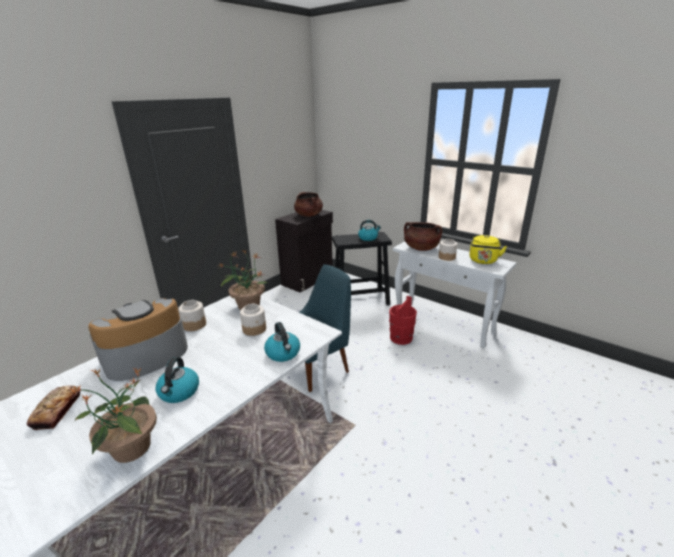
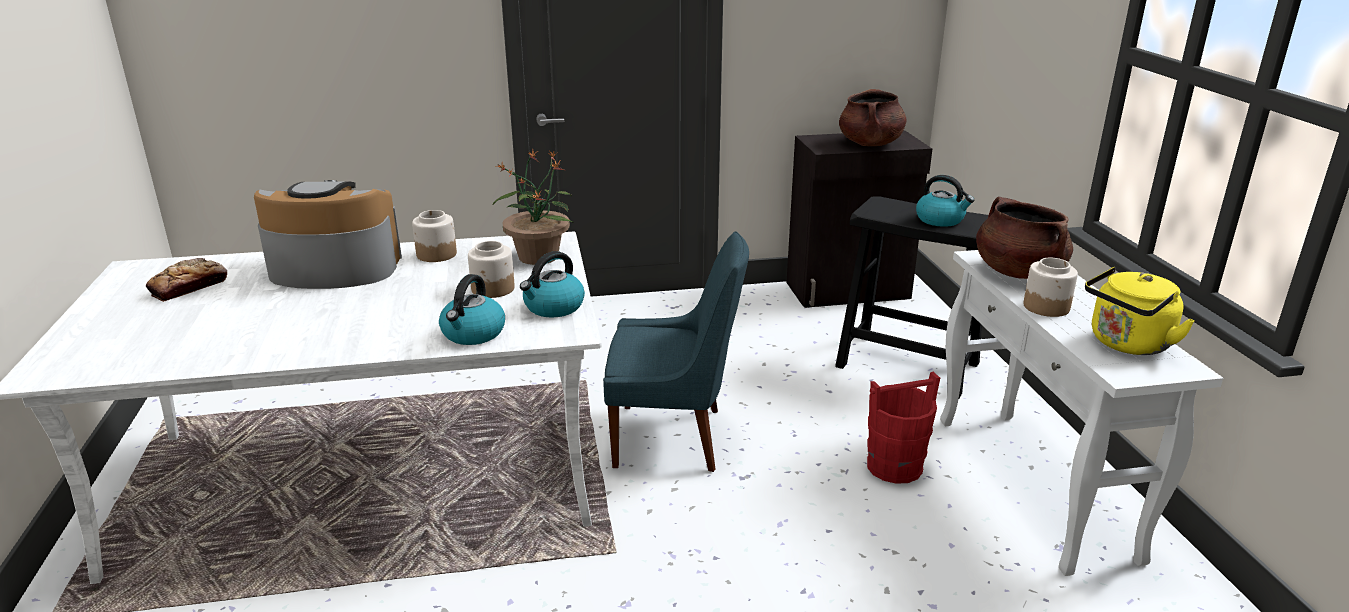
camera: 40 degrees right, 0 degrees up
potted plant [70,368,157,463] -> none
kettle [156,357,199,403] -> kettle moved to [520,251,585,317]

